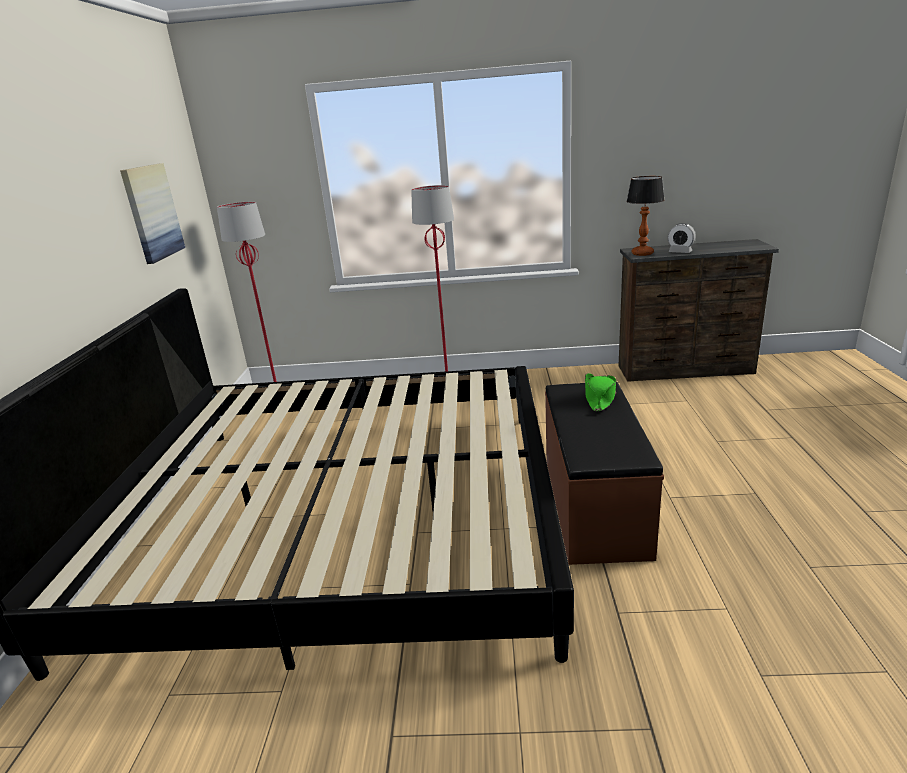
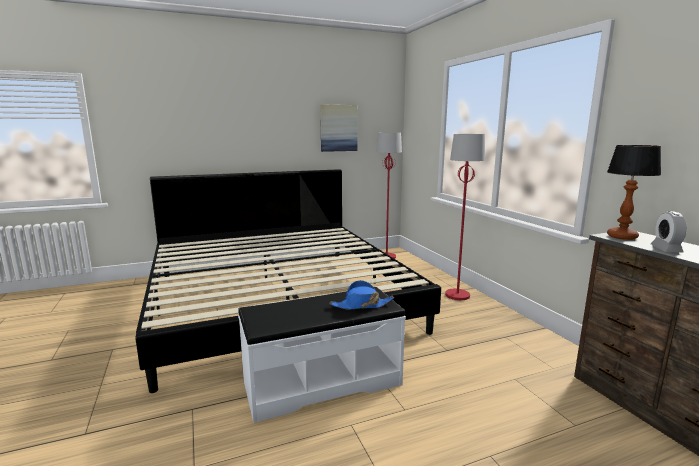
camera: 65 degrees right, 10 degrees down
brown bench [545,382,664,565] -> white bench [238,287,406,423]
green hat [585,373,616,411] -> blue hat [330,280,394,310]

